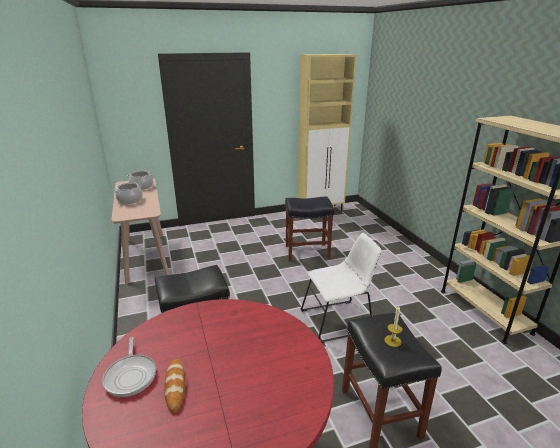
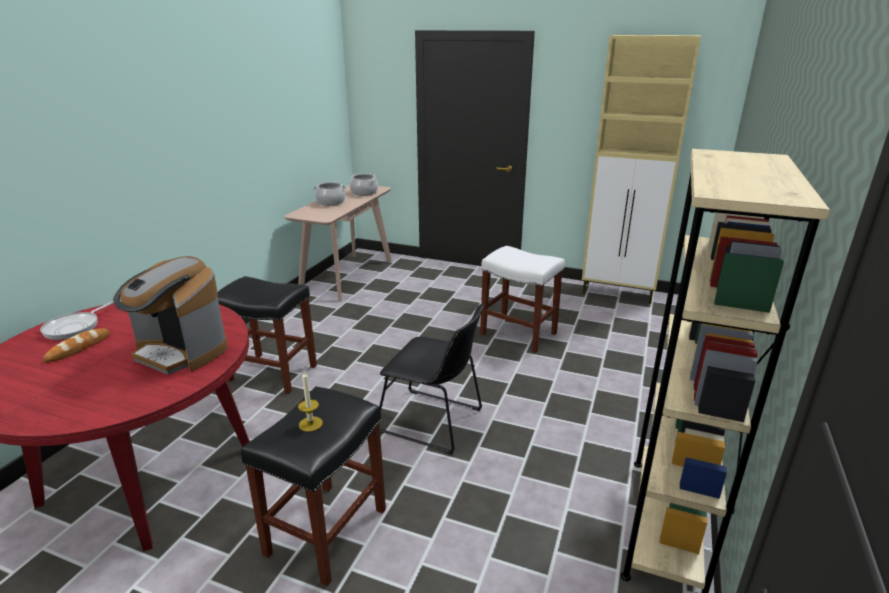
camera: 40 degrees right, 0 degrees up
black stool [285,197,334,261] -> white stool [480,246,565,353]
white chair [301,233,382,343] -> black chair [379,304,484,454]
none -> coffee machine [113,256,227,375]

